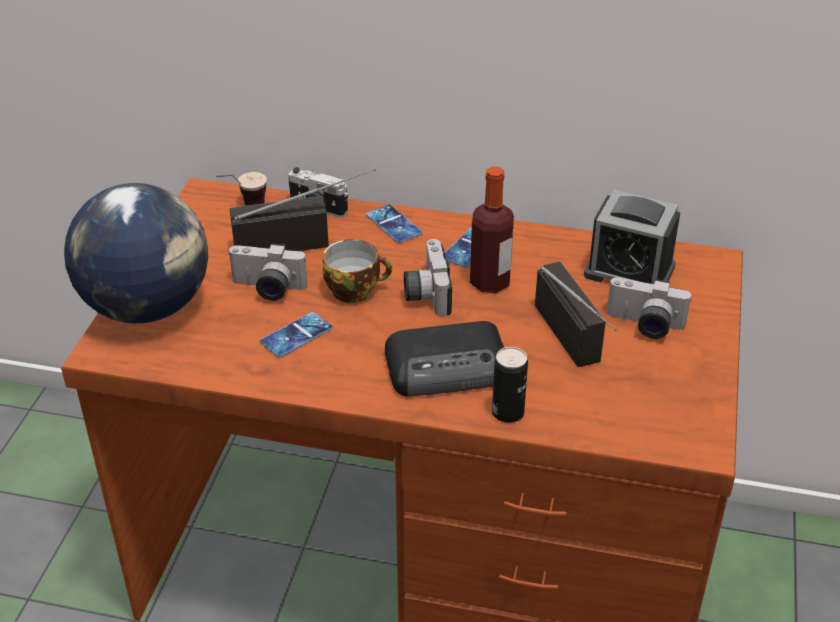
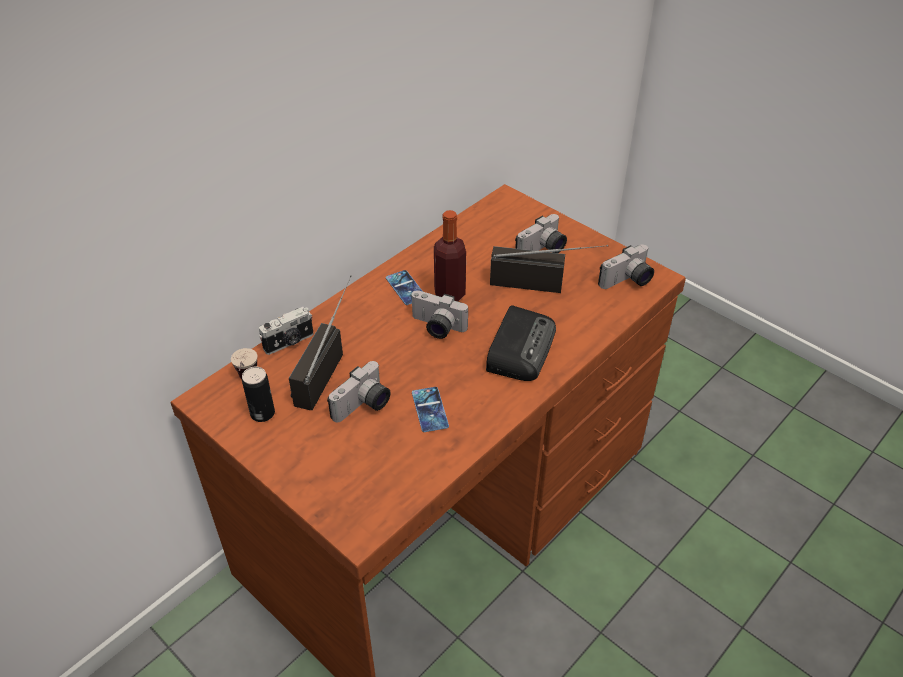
camera: 60 degrees left, 5 degrees up
globe [64,183,208,323] -> none
cup [322,239,392,303] -> none
phone [366,204,422,243] -> none
can [492,347,528,423] -> can moved to [242,366,275,422]
alarm clock [584,190,680,284] -> none
none -> camera [598,244,654,289]

